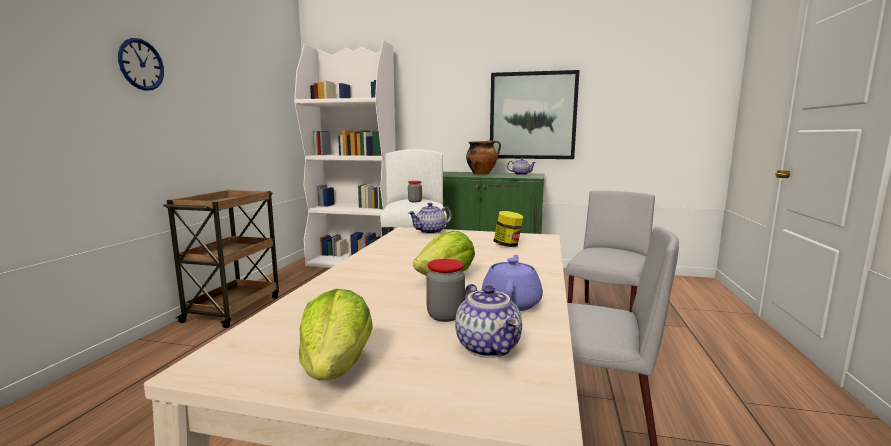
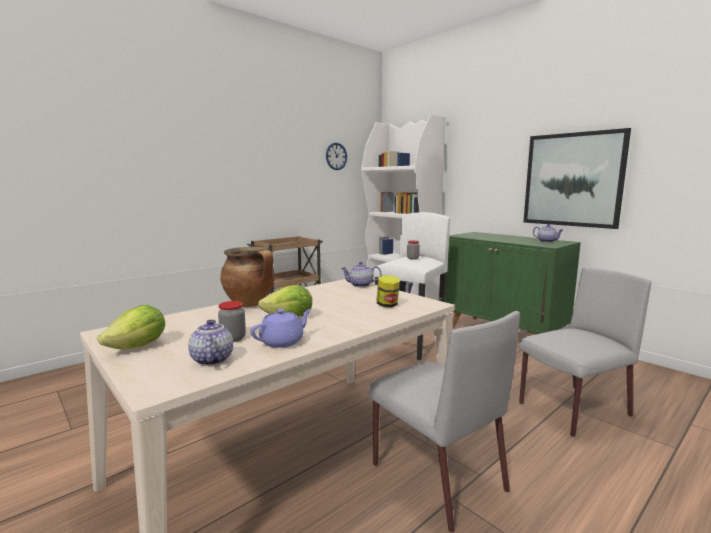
camera: 35 degrees right, 0 degrees up
wall clock [118,38,164,91] -> wall clock moved to [326,143,347,170]
teapot [455,284,522,358] -> teapot turned 150 degrees clockwise [188,320,233,366]
cooking pot [466,140,501,175] -> cooking pot moved to [220,247,275,307]

